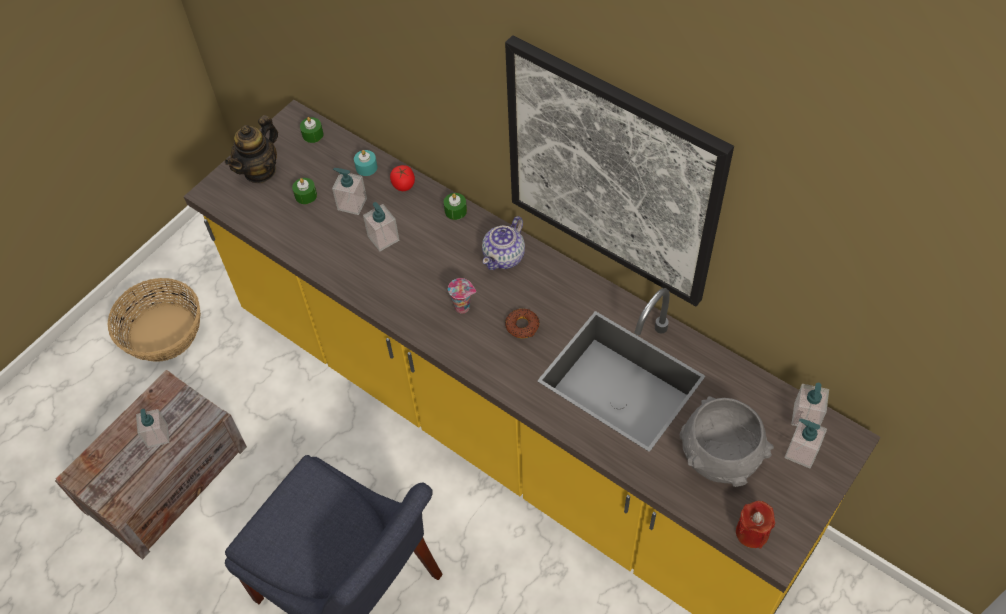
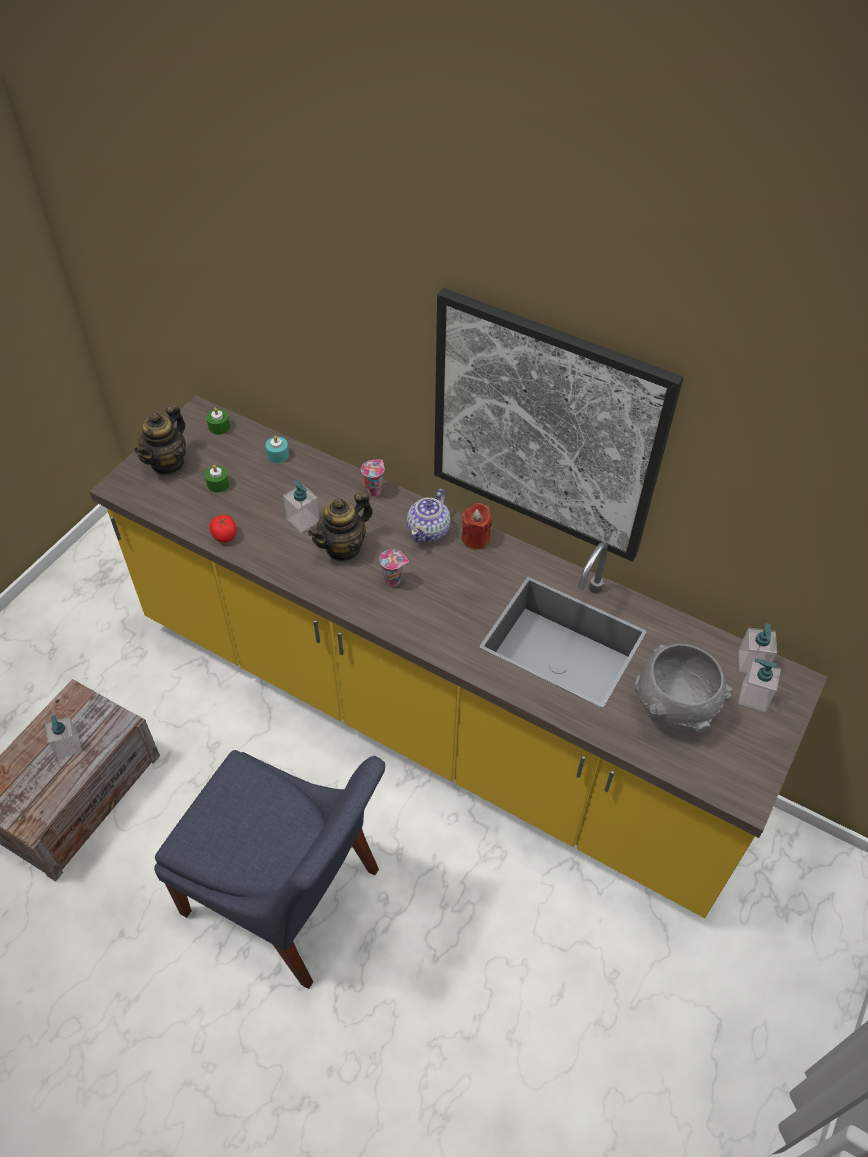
camera: 10 degrees left, 5 degrees down
basket [107,278,201,362] -> none
soap dispenser [332,168,367,215] -> none
tomato [390,165,415,191] -> tomato moved to [210,515,237,543]
green candle [444,193,467,220] -> cup [361,459,385,497]
donut [505,309,539,338] -> none
red candle [736,501,775,549] -> red candle moved to [462,503,492,549]
none -> teapot [308,491,373,562]

